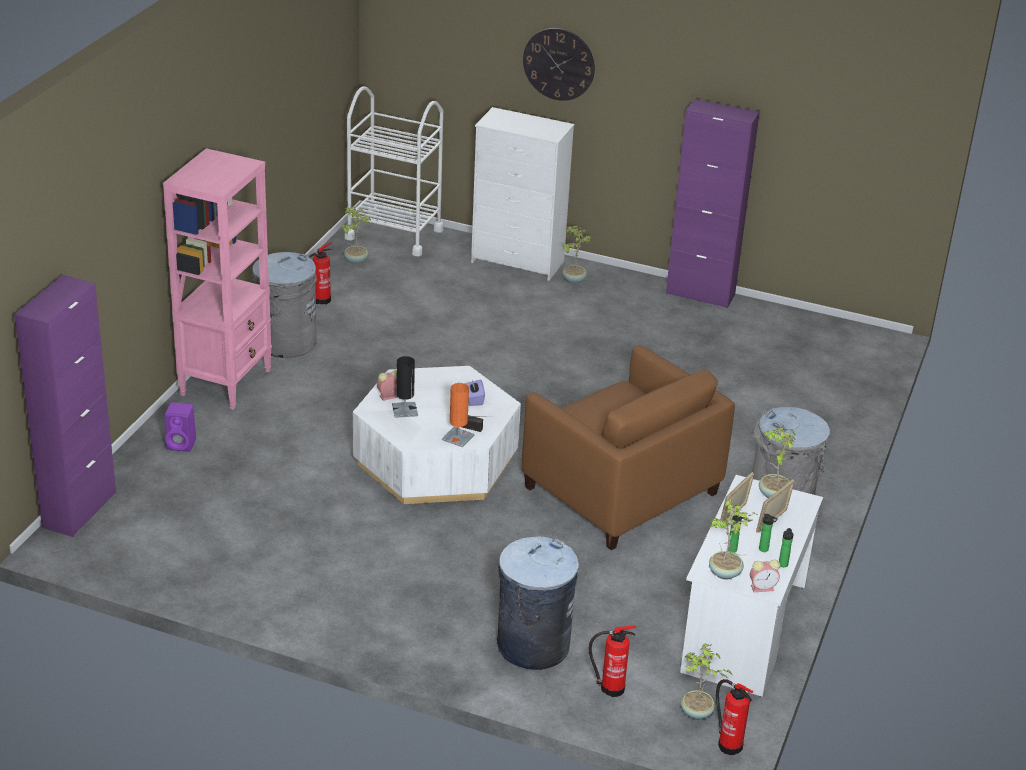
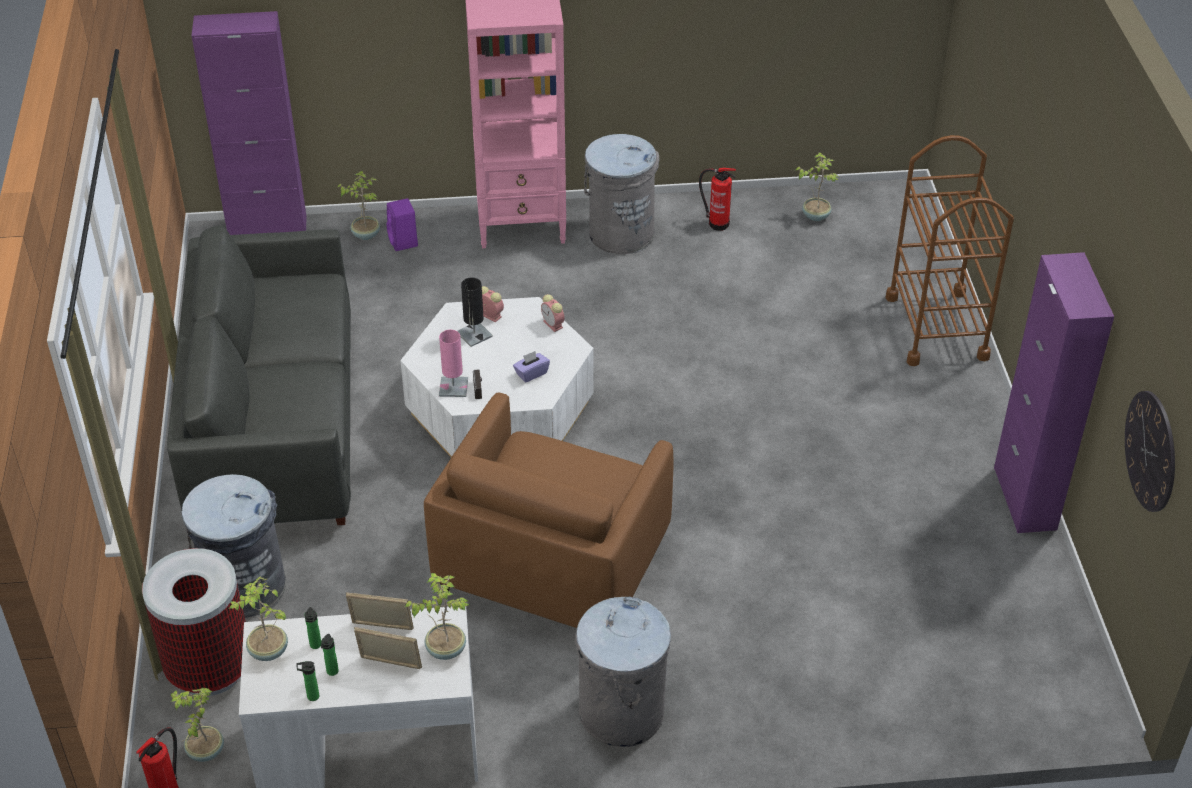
camera: 65 degrees right, 10 degrees up
white cart [345,86,444,256] -> none
orange table lamp [442,383,474,447] -> pink table lamp [439,330,468,397]
white dresser [471,107,574,281] -> brown cart [885,135,1014,366]
wall clock [523,28,595,101] -> wall clock moved to [1125,391,1175,512]
potted plant [562,226,592,284] -> potted plant moved to [337,171,380,240]
fire extinguisher [589,625,636,697] -> trash can [142,548,246,696]
alarm clock [750,560,780,592] -> alarm clock moved to [541,294,565,332]
none -> grey sofa [167,225,351,526]

